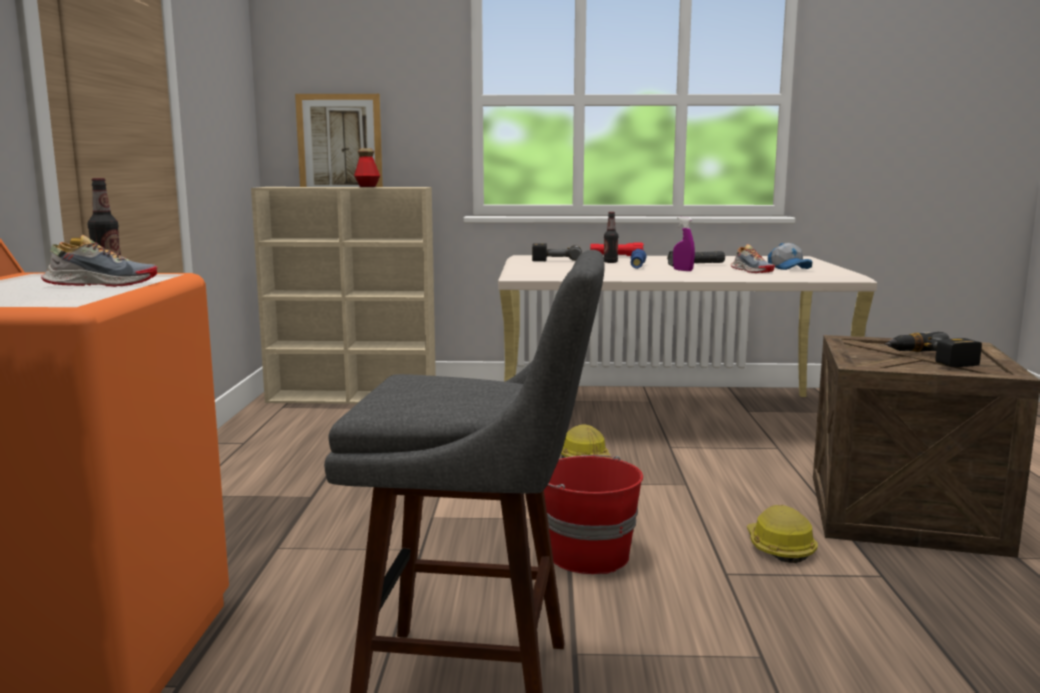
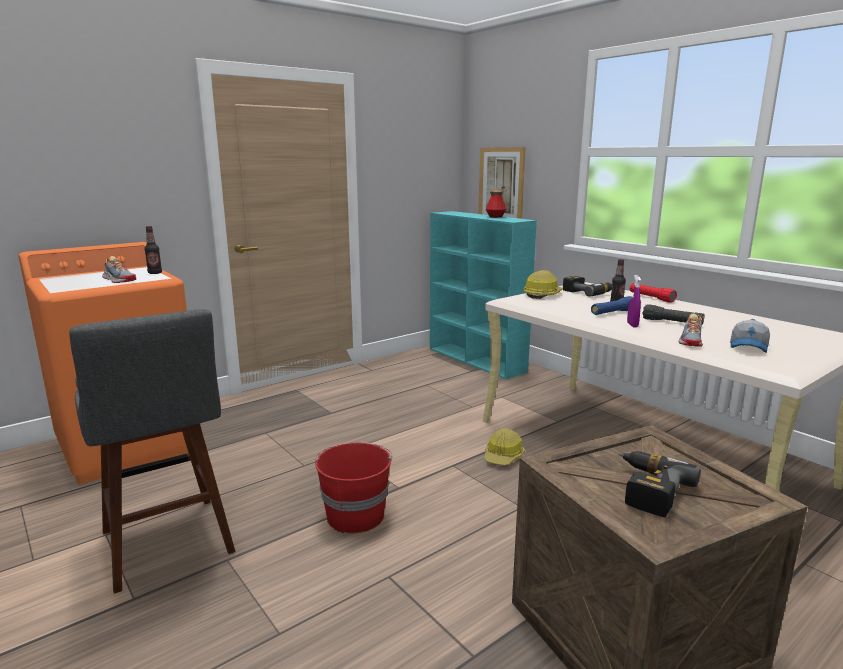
camera: 50 degrees right, 5 degrees up
beige bookcase [251,187,436,404] -> turquoise bookcase [430,211,537,379]
hard hat [747,505,817,563] -> hard hat moved to [523,270,563,299]

